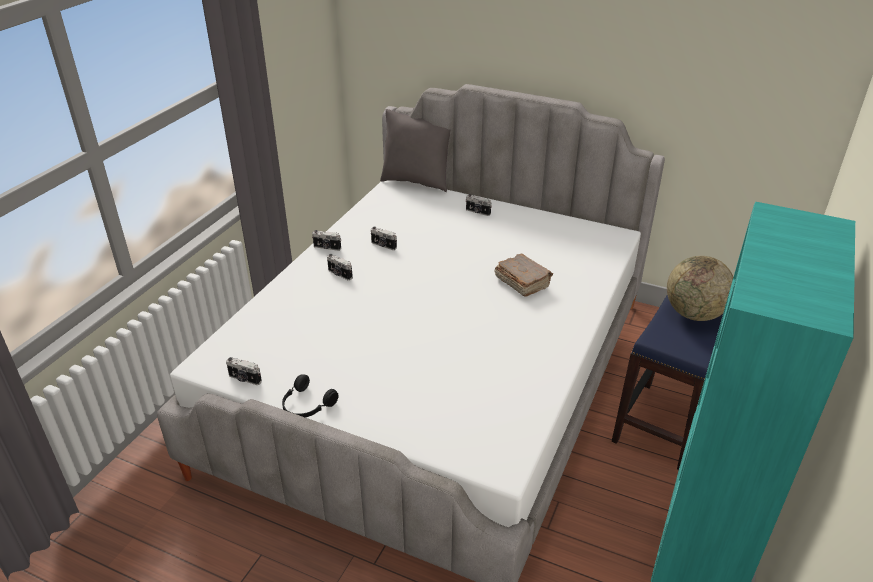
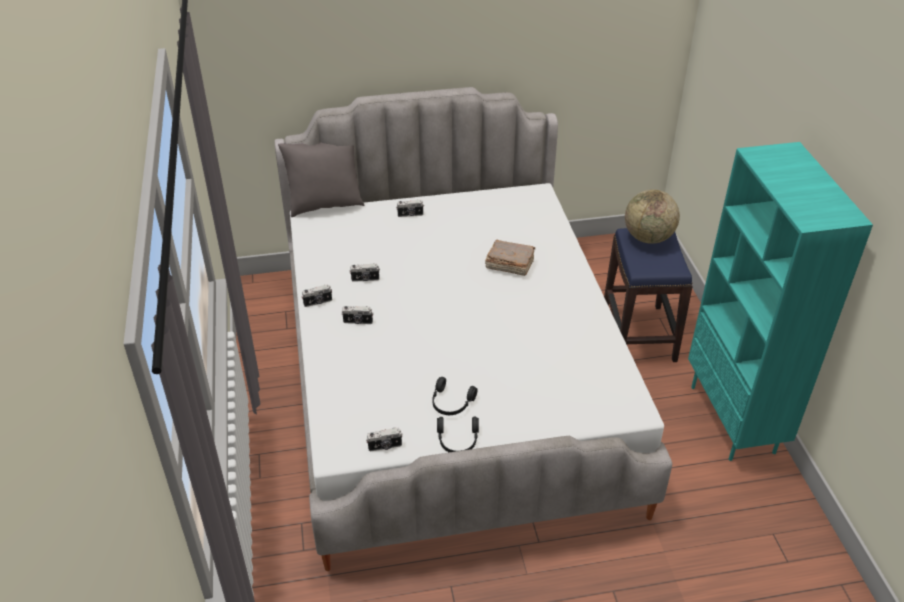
camera: 35 degrees left, 5 degrees up
none -> black headphones [432,377,477,415]

